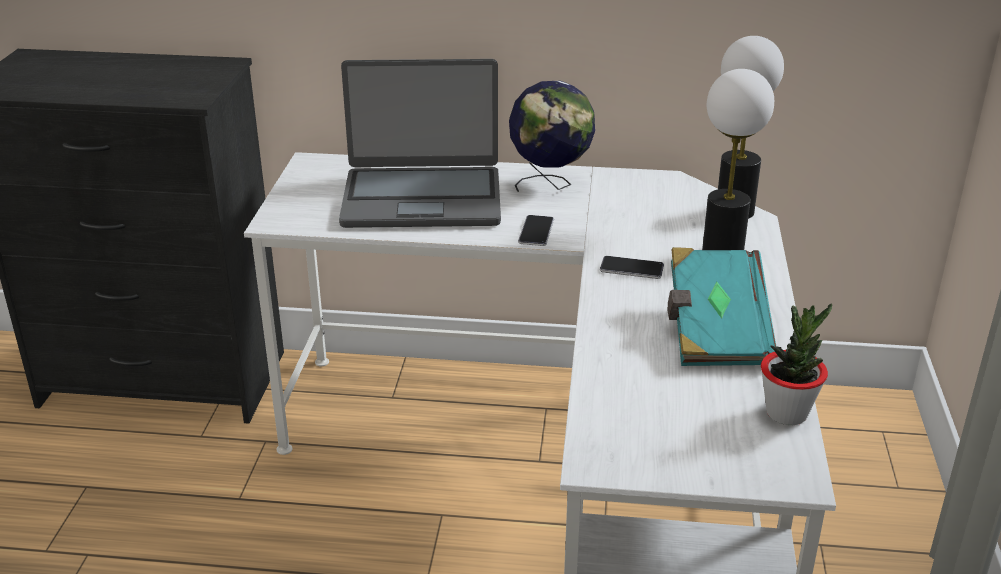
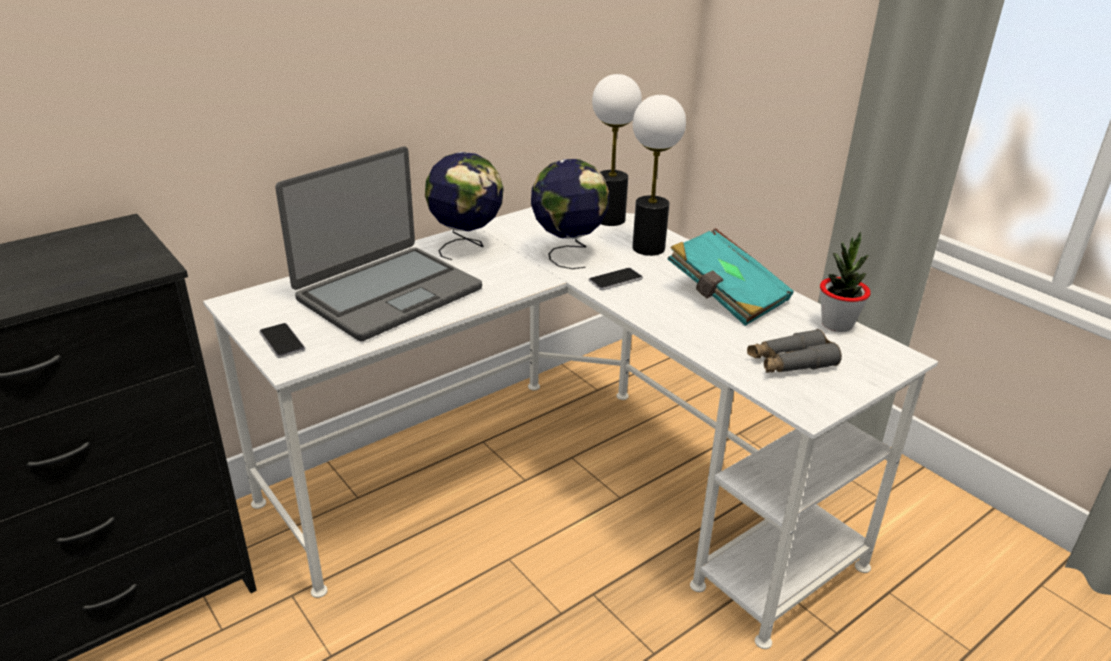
camera: 45 degrees left, 0 degrees up
phone [518,215,554,246] -> phone moved to [259,323,305,358]
none -> globe [531,159,609,269]
none -> grey binoculars [747,329,842,373]

